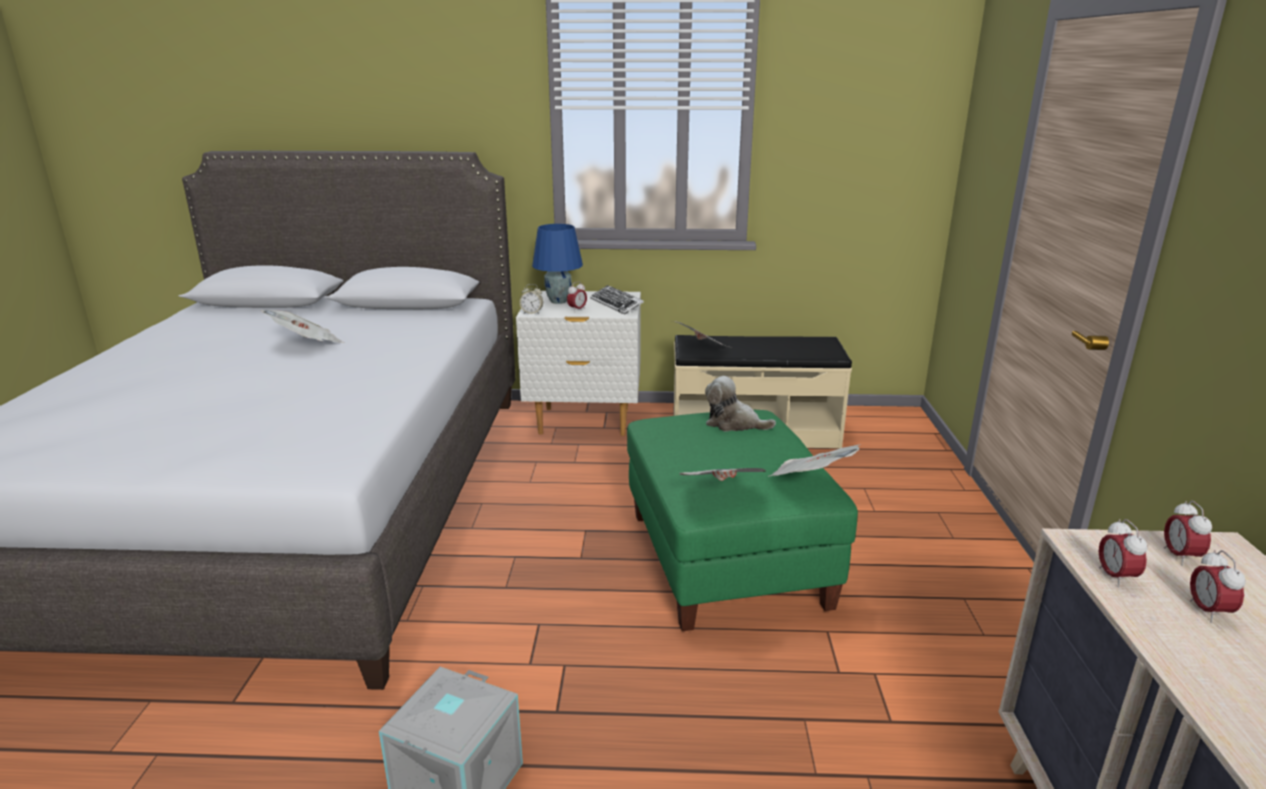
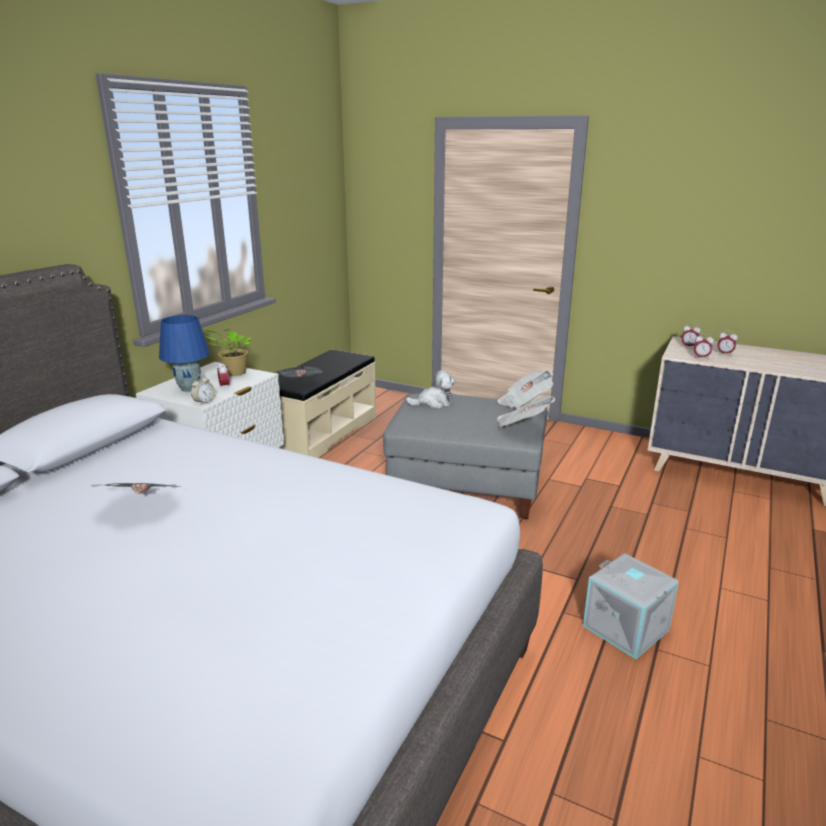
camera: 65 degrees left, 0 degrees up
keyboard [590,285,644,315] -> potted plant [207,329,252,376]
green ottoman [627,410,858,631] -> grey ottoman [383,394,547,519]
plush toy [705,376,776,431] -> plush toy turned 150 degrees counterclockwise [406,370,456,409]

